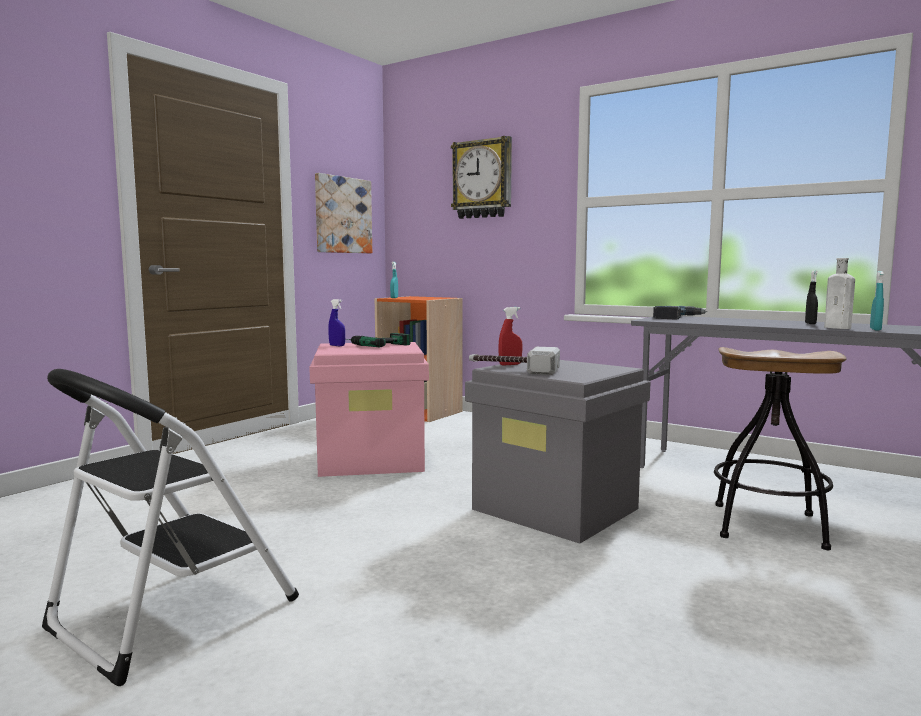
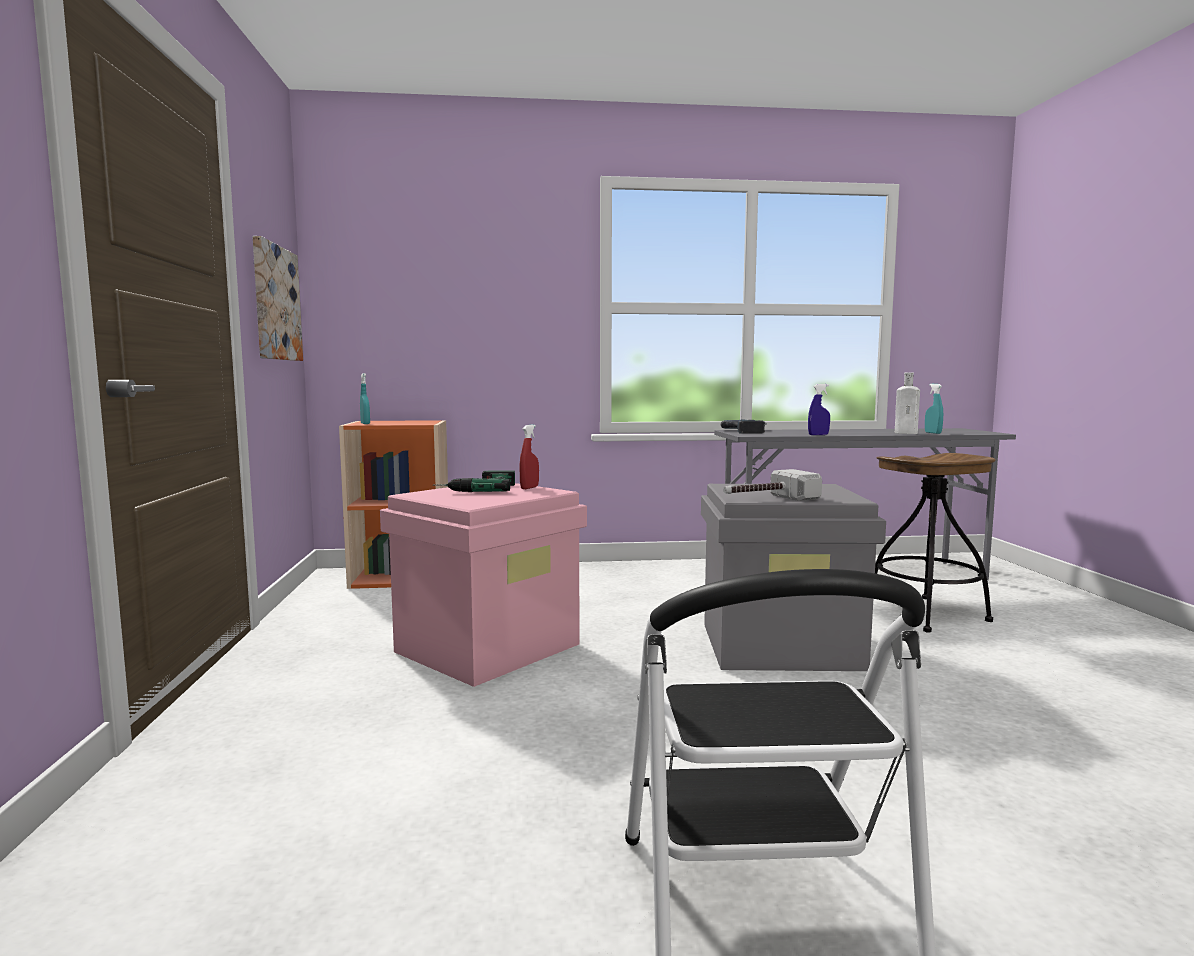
camera: 40 degrees left, 0 degrees up
blue spray bottle [328,299,345,346] -> blue spray bottle moved to [808,384,830,435]
wall clock [451,136,512,219] -> none
red spray bottle [498,307,522,366] -> red spray bottle moved to [519,424,539,489]
black spray bottle [805,271,818,324] -> none

